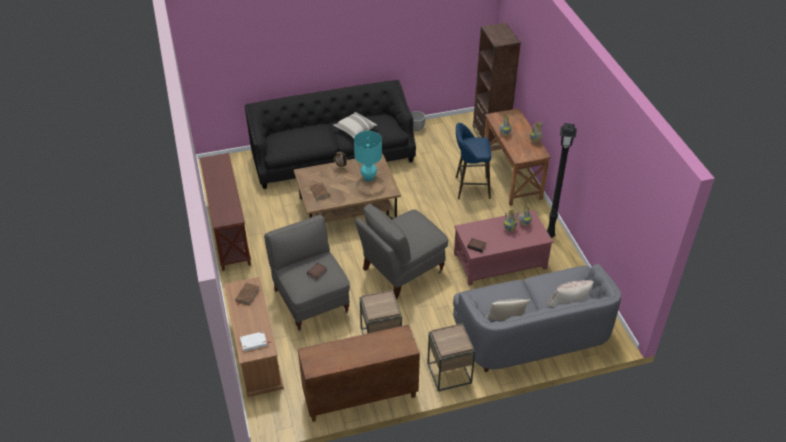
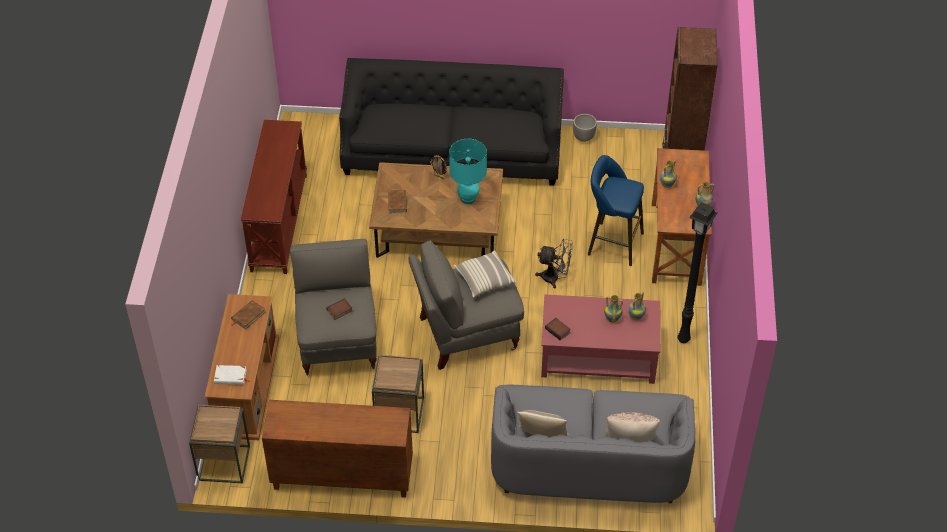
camera: 20 degrees right, 5 degrees up
pillow [333,112,377,138] -> pillow moved to [454,251,517,297]
brown side table [427,323,475,391] -> brown side table moved to [189,405,250,483]
none -> grey fan [535,239,573,289]

